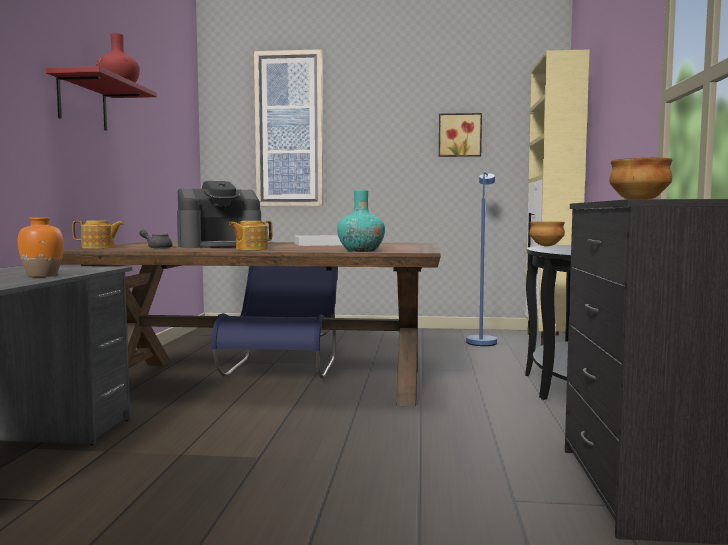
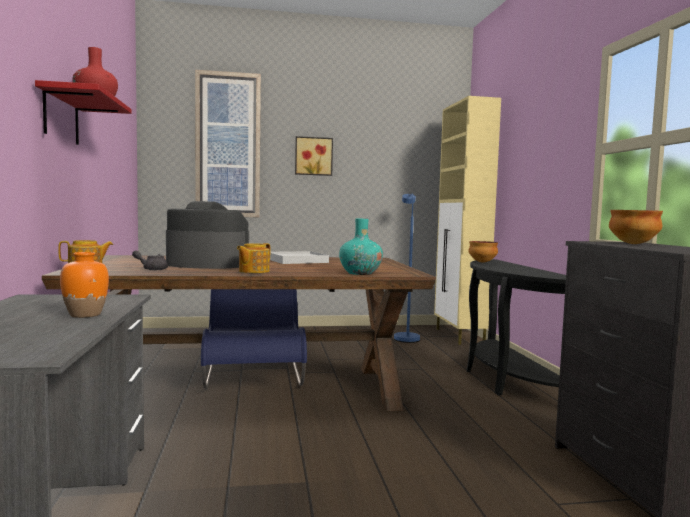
camera: 15 degrees left, 0 degrees up
coffee machine [177,181,261,248] -> coffee machine turned 135 degrees counterclockwise [166,201,249,269]
picture [439,113,482,157] -> picture moved to [295,136,333,176]

